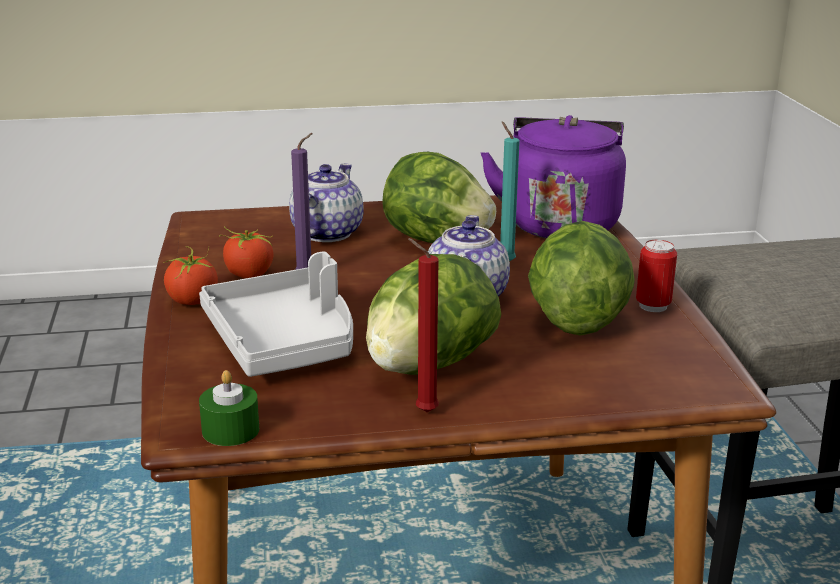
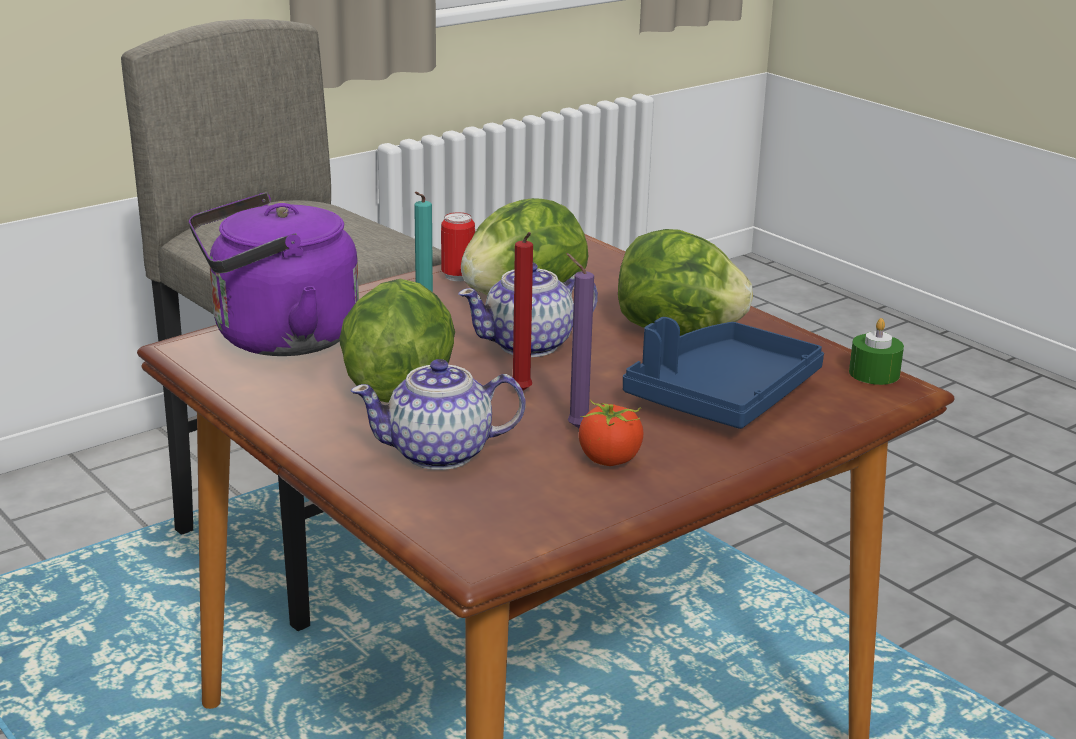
camera: 120 degrees left, 0 degrees up
tomato [163,246,218,305] -> none
grey tray [199,252,353,377] -> blue tray [623,317,824,429]
red candle [408,238,439,412] -> red candle moved to [513,232,533,390]

